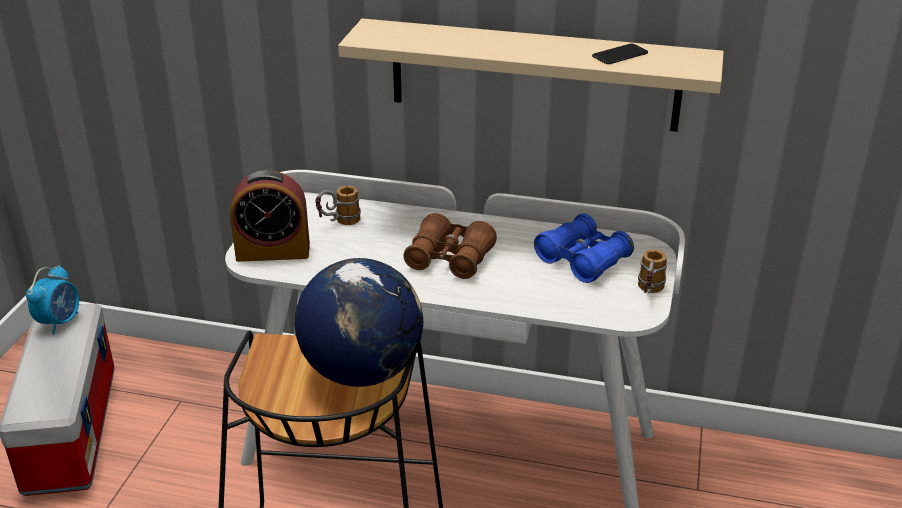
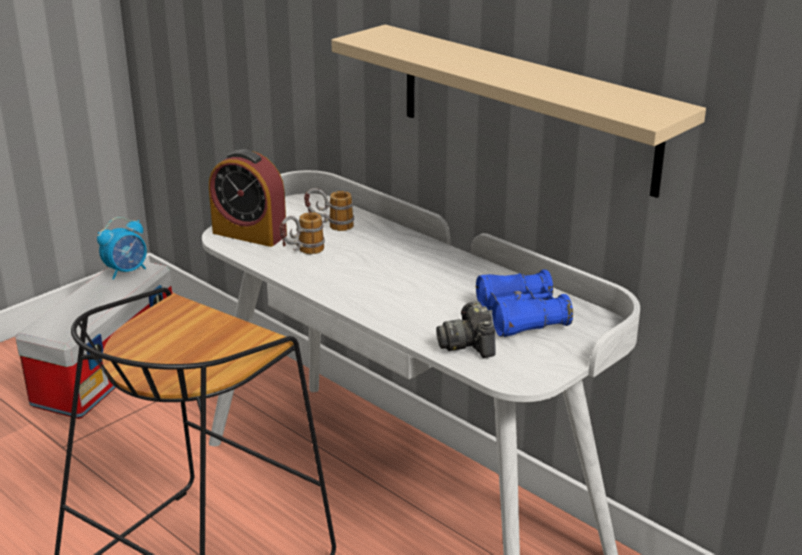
camera: 30 degrees right, 5 degrees down
globe [295,258,423,387] -> none
brown binoculars [403,213,497,279] -> none
phone [592,44,648,64] -> none
mug [638,249,667,293] -> mug moved to [279,212,325,254]
none -> camera [436,301,496,358]

